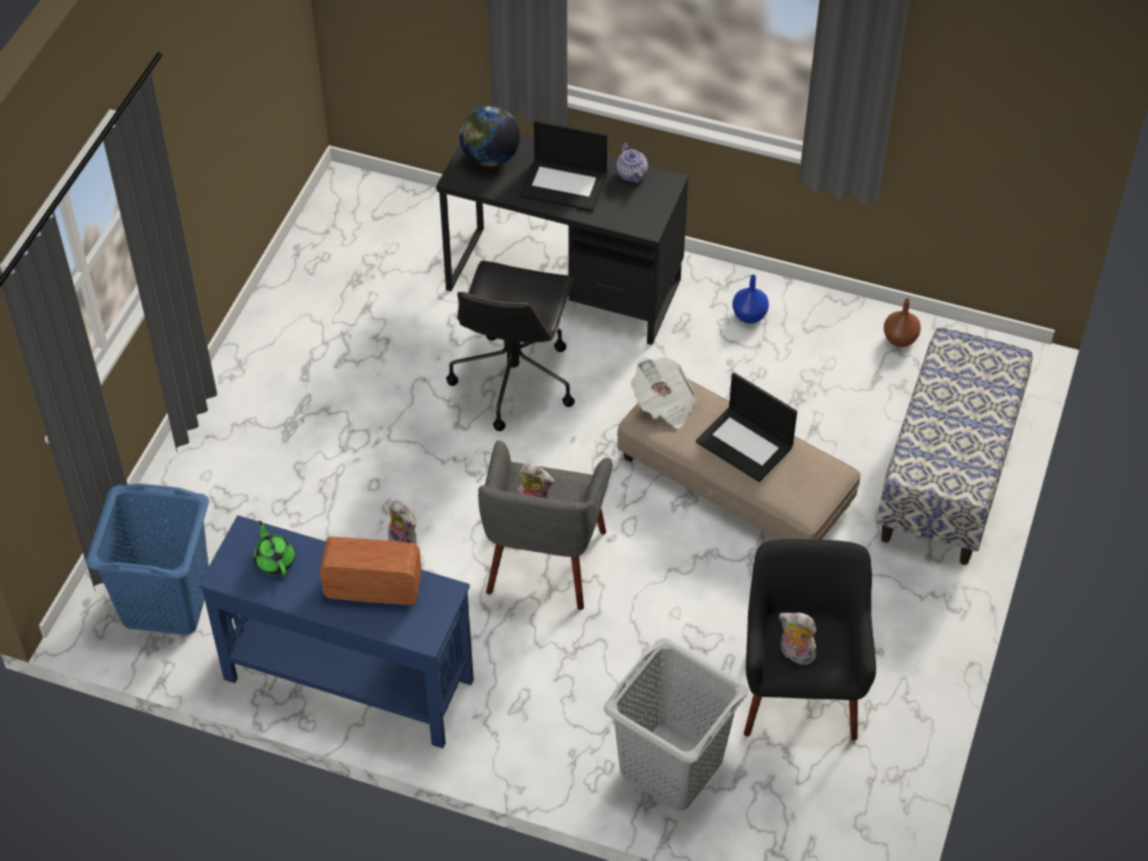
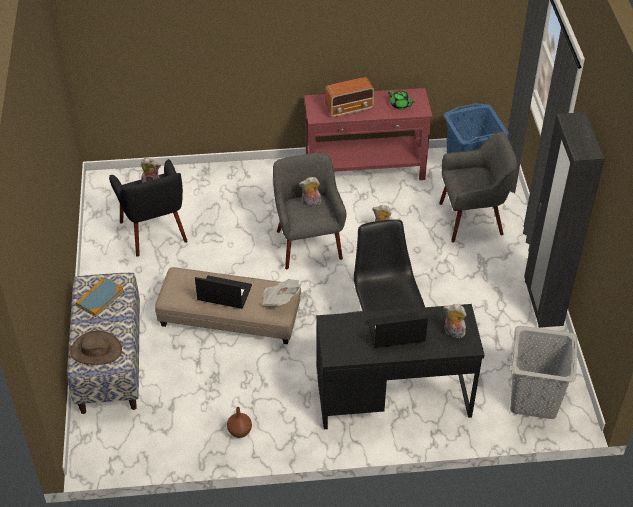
camera: 155 degrees right, 5 degrees down
blue console table [198,515,474,748] -> red console table [304,88,433,180]
globe [459,106,520,167] -> plush toy [443,304,466,338]
grey laundry basket [604,638,748,811] -> grey laundry basket moved to [510,326,577,419]
teapot [616,143,648,183] -> none
blue vase [732,275,769,324] -> none
brown vase [884,298,921,347] -> brown vase moved to [227,407,252,438]
none -> brown hat [70,330,122,365]
none -> book [76,277,124,317]
none -> grey armchair [439,132,517,242]
none -> black wardrobe [524,112,605,328]

